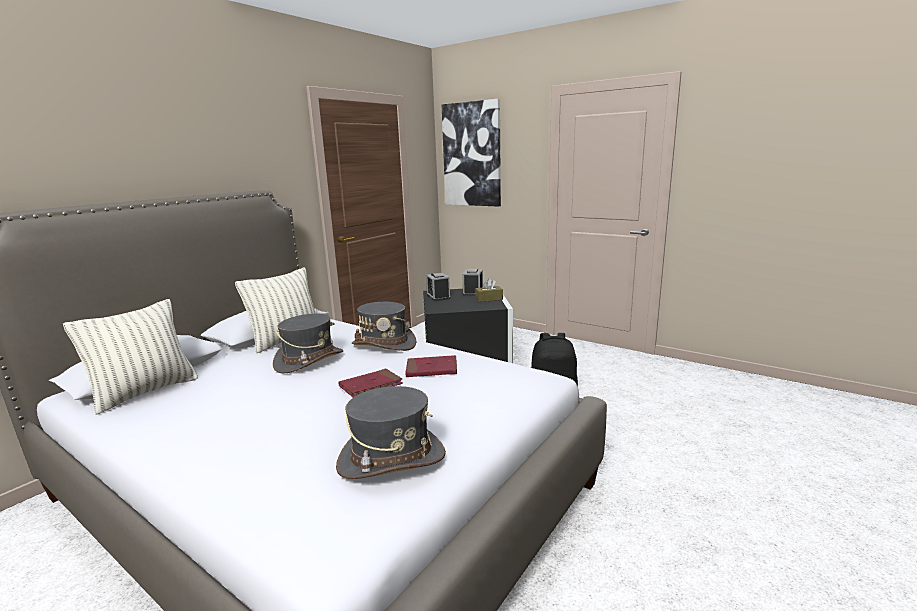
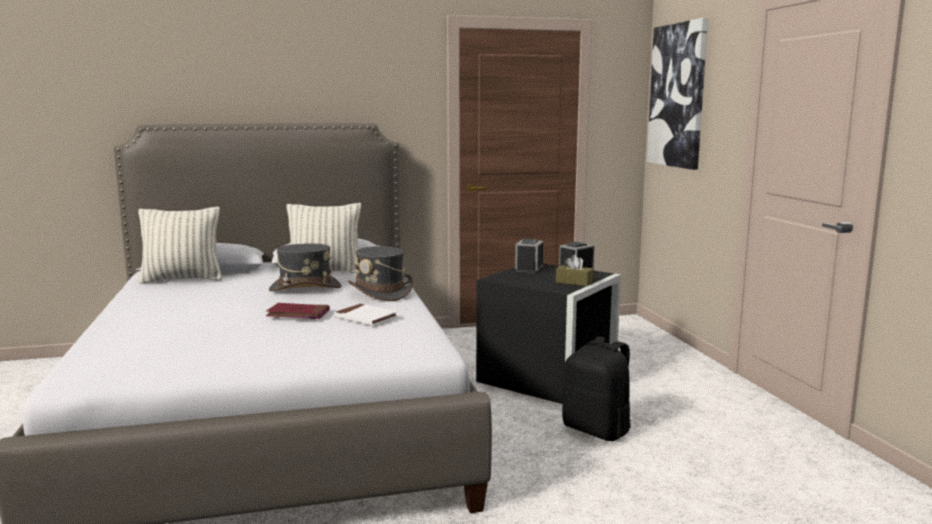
camera: 40 degrees right, 5 degrees down
grey hat [336,386,446,479] -> none
red book [405,355,457,377] -> white book [334,304,398,326]

